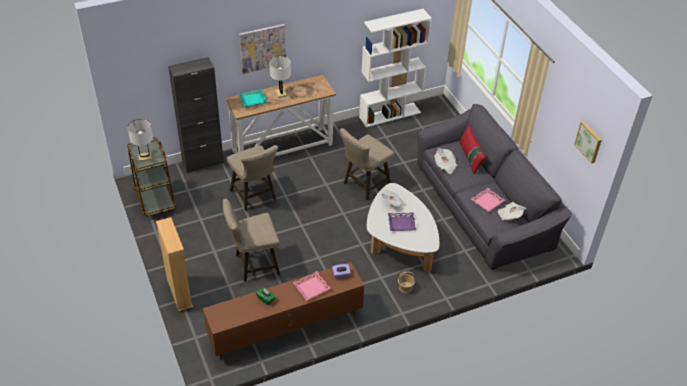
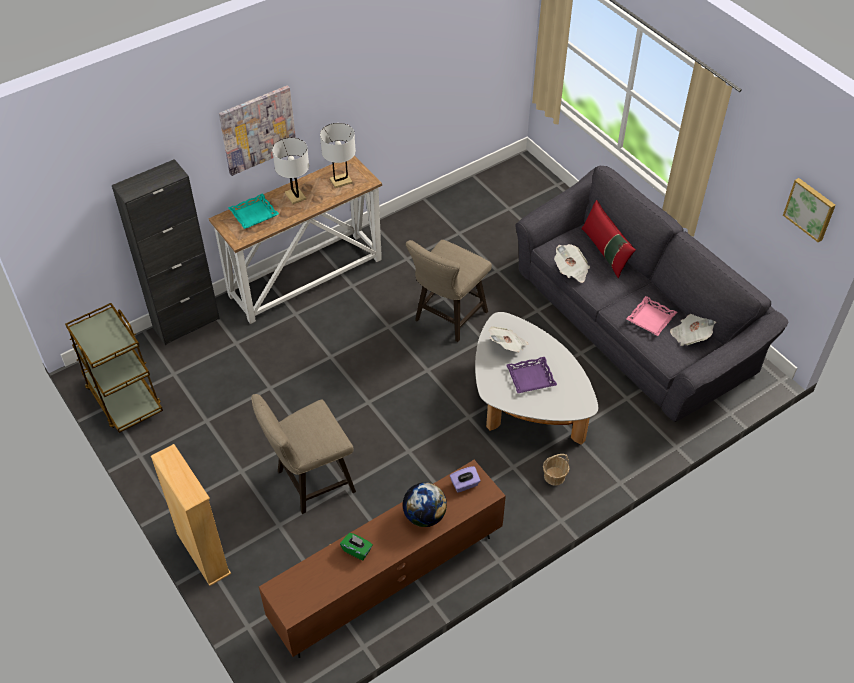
camera: 10 degrees left, 5 degrees up
white table lamp [128,119,153,162] -> white table lamp moved to [320,123,356,188]
beige stool [226,145,278,211] -> none
pink tray [293,271,331,300] -> globe [403,482,447,527]
white bookcase [359,9,432,127] -> none

